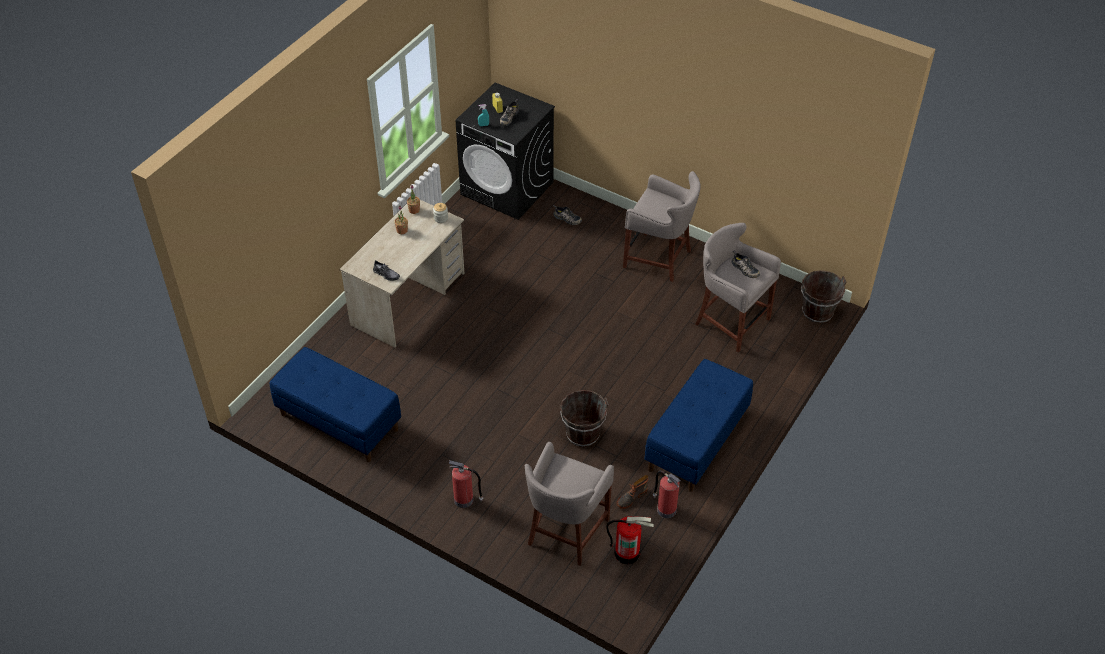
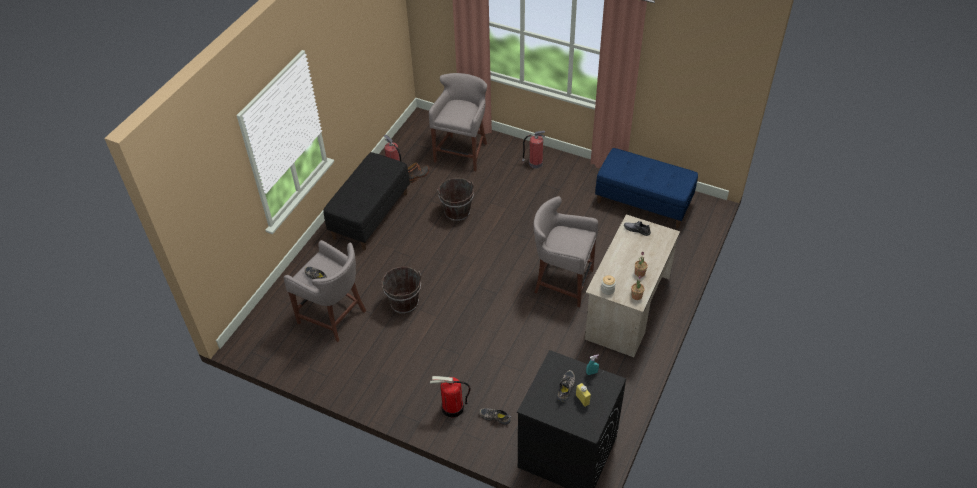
camera: 175 degrees right, 0 degrees up
fire extinguisher [606,516,654,564] -> fire extinguisher moved to [430,376,471,418]
grey stool [623,171,701,282] -> grey stool moved to [534,196,598,307]
blue bench [645,359,753,492] -> black bench [323,152,410,250]
brown bucket [801,270,847,323] -> brown bucket moved to [381,267,421,314]

